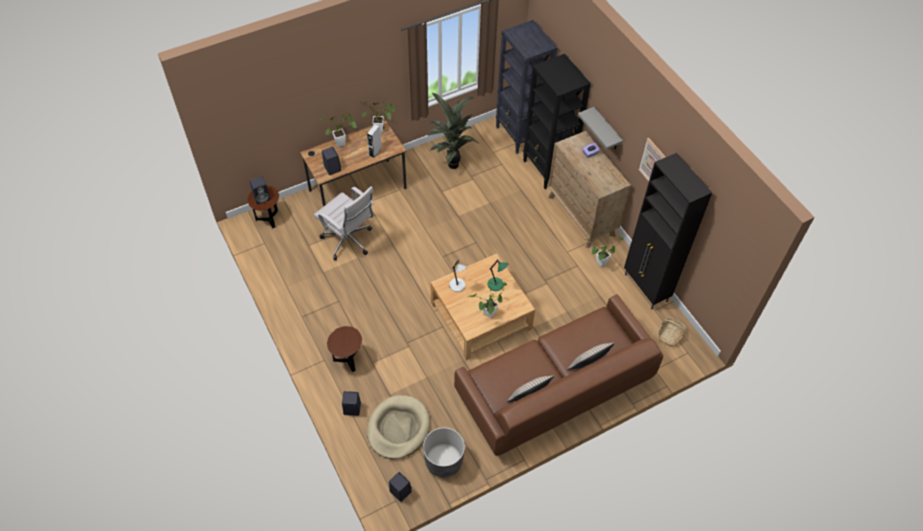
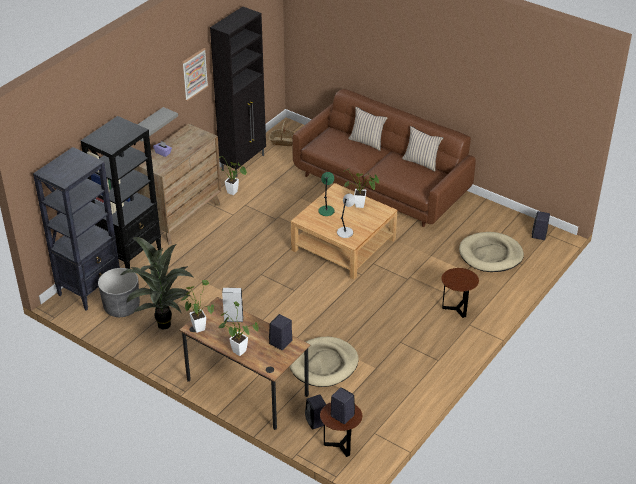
camera: 115 degrees left, 15 degrees down
white office chair [314,186,374,260] -> beige dog bed [290,337,359,387]
black speaker [342,391,361,416] -> black speaker moved to [305,394,326,429]
grey planter [423,427,465,477] -> grey planter moved to [98,268,140,317]

